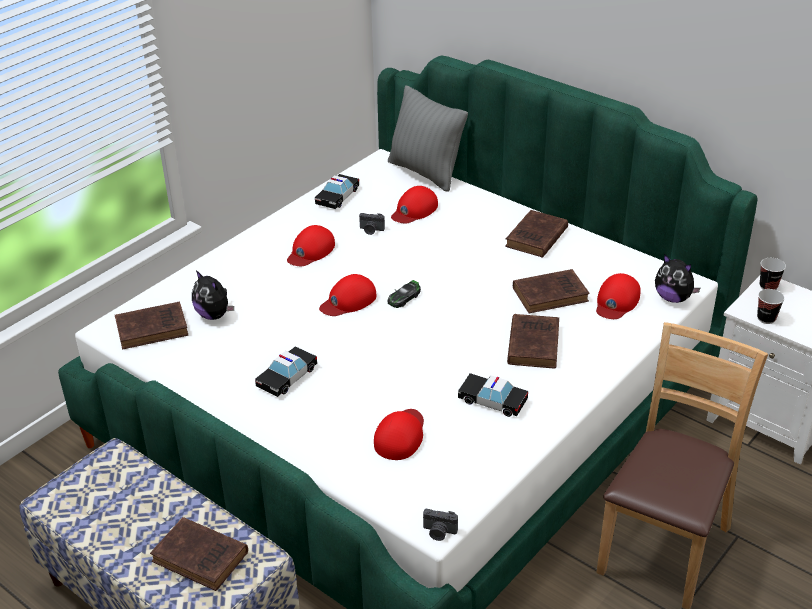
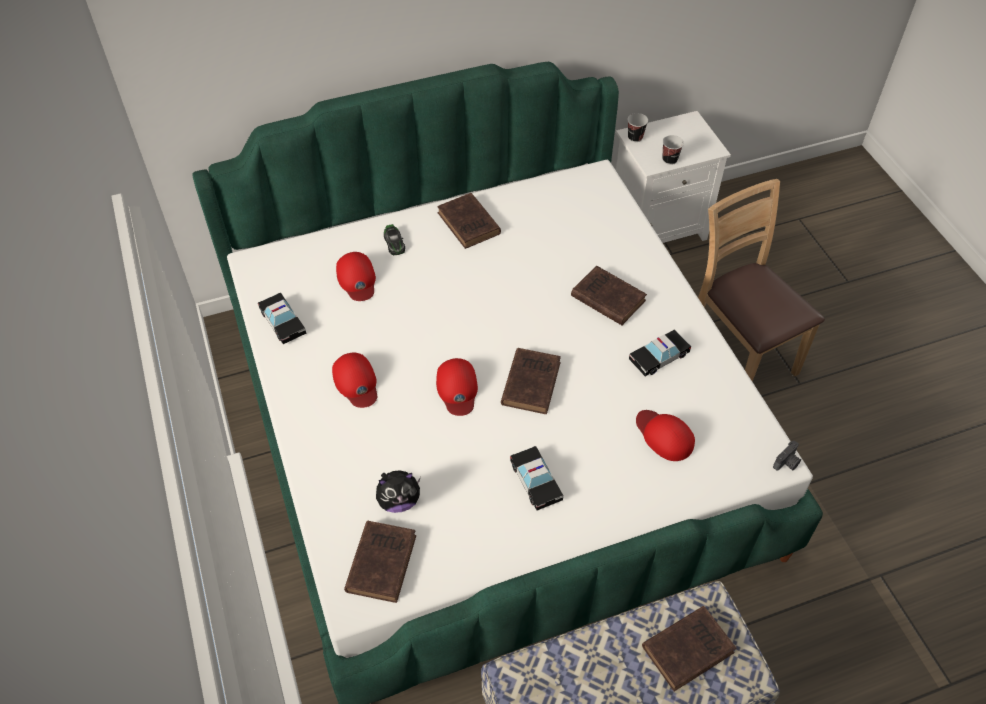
camera: 60 degrees left, 15 degrees up
camera [359,213,385,235] -> none
grey pillow [388,86,468,192] -> none
toy car [388,280,421,308] -> toy car moved to [384,224,405,255]
brown book [513,269,590,313] -> brown book moved to [501,348,561,414]
red cap [596,273,641,319] -> none
plush toy [655,254,701,303] -> none

